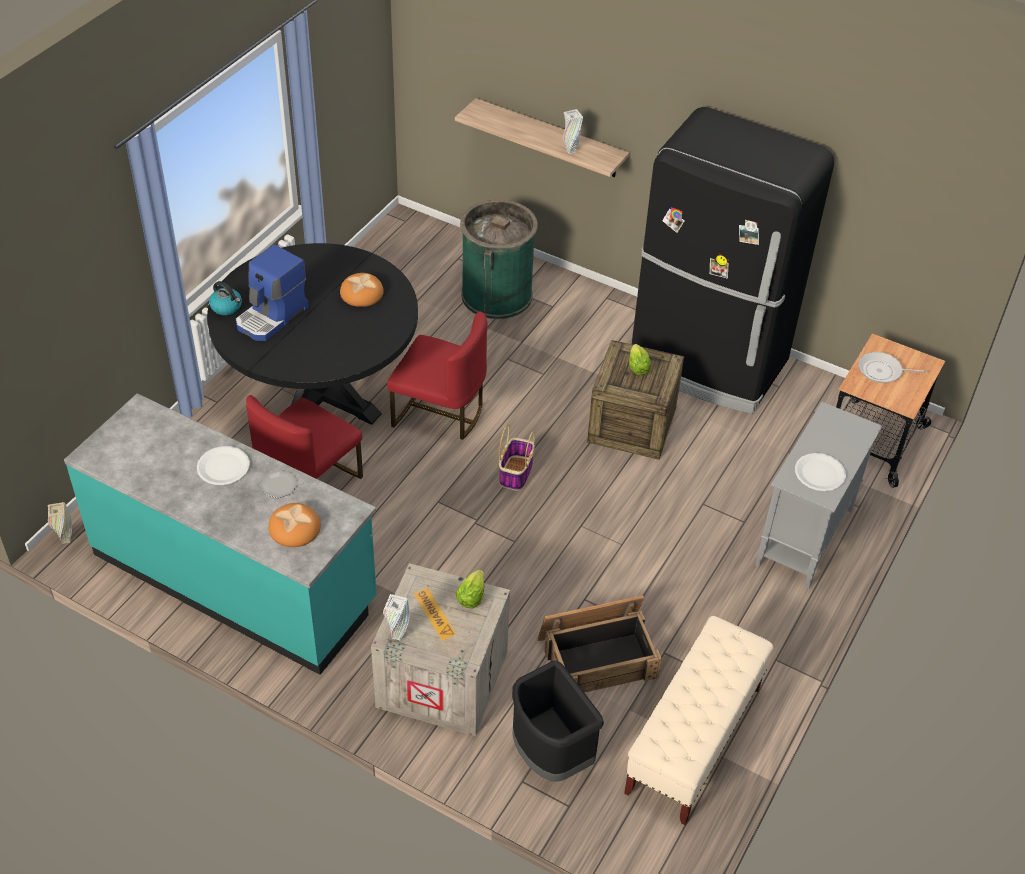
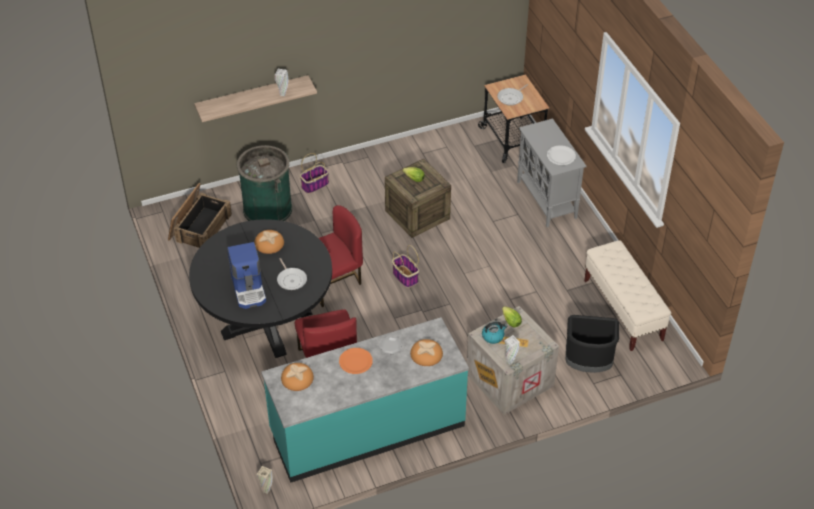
camera: 50 degrees left, 0 degrees up
white plate [197,446,250,485] -> orange plate [339,348,373,374]
kettle [209,281,242,315] -> kettle moved to [482,322,508,344]
crate [538,595,662,693] -> crate moved to [168,183,232,248]
black fridge [632,107,834,414] -> none
none -> frying pan [277,258,307,290]
none -> bread [281,363,314,391]
none -> basket [300,153,329,194]

